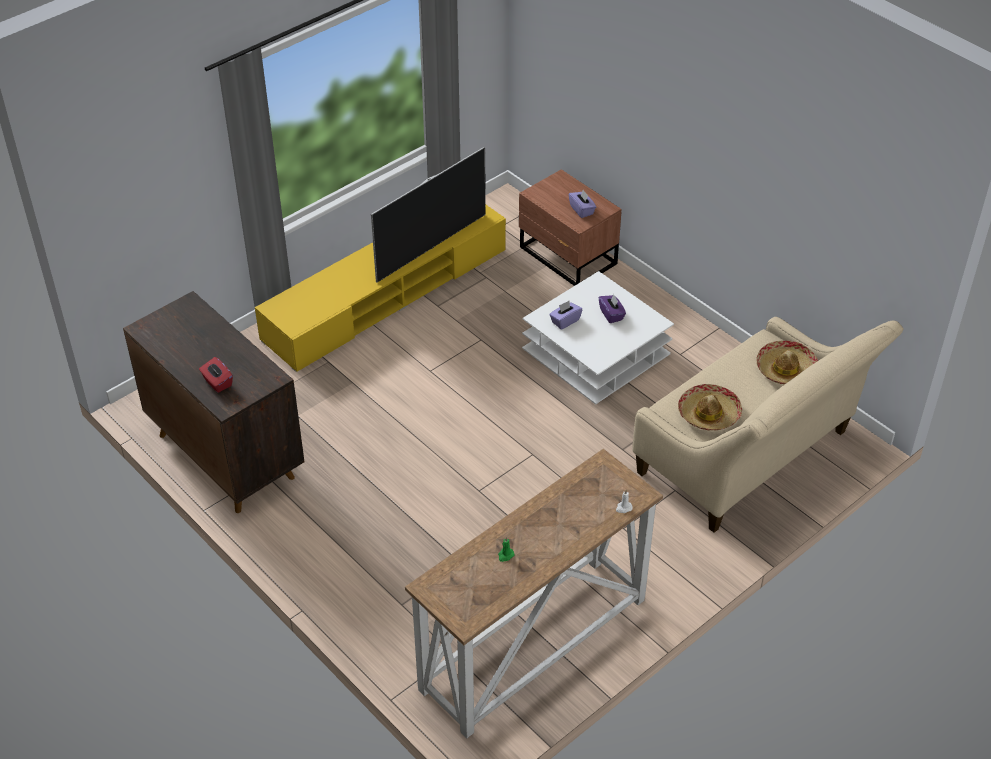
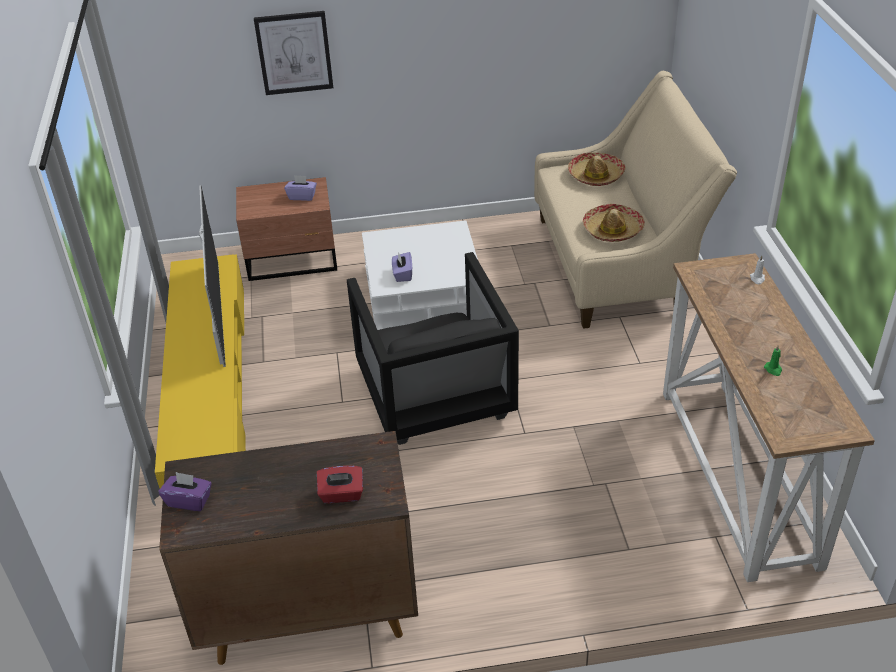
camera: 55 degrees left, 5 degrees down
purple tissue box [599,294,626,323] -> purple tissue box moved to [159,472,212,511]
none -> picture [254,11,333,95]
none -> black armchair [347,252,519,445]

